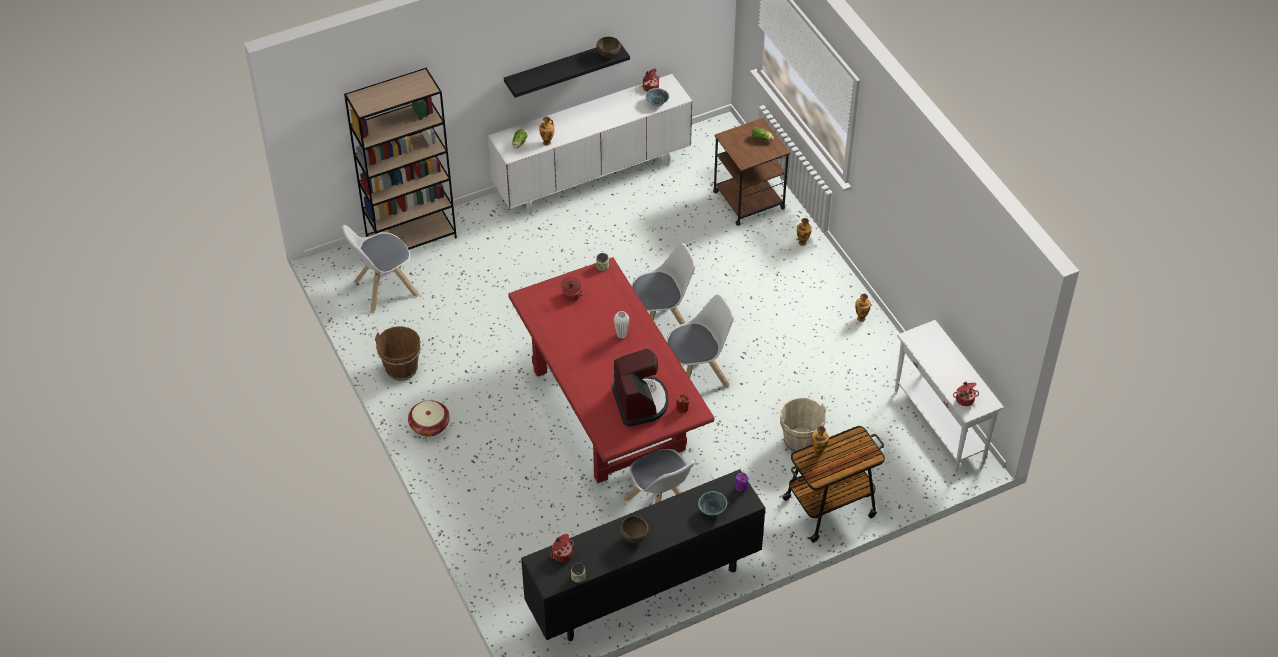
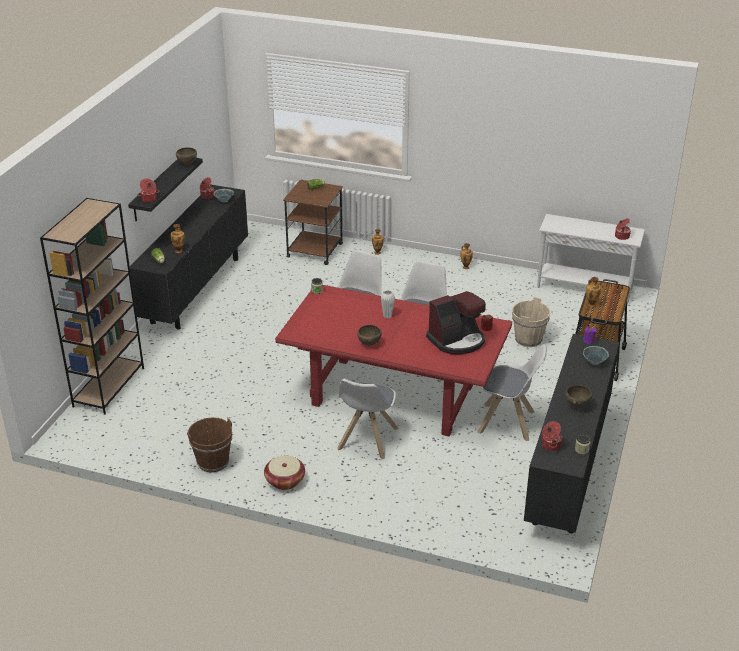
camera: 45 degrees left, 15 degrees down
chair [342,225,419,313] -> chair moved to [337,379,399,459]
white cabinet [488,74,692,214] -> black cabinet [130,185,248,329]
cooking pot [560,275,584,302] -> cooking pot moved to [137,178,159,202]
coffee machine [612,349,668,427] -> coffee machine turned 120 degrees clockwise [426,291,486,354]
none -> brown bowl [357,325,382,346]

